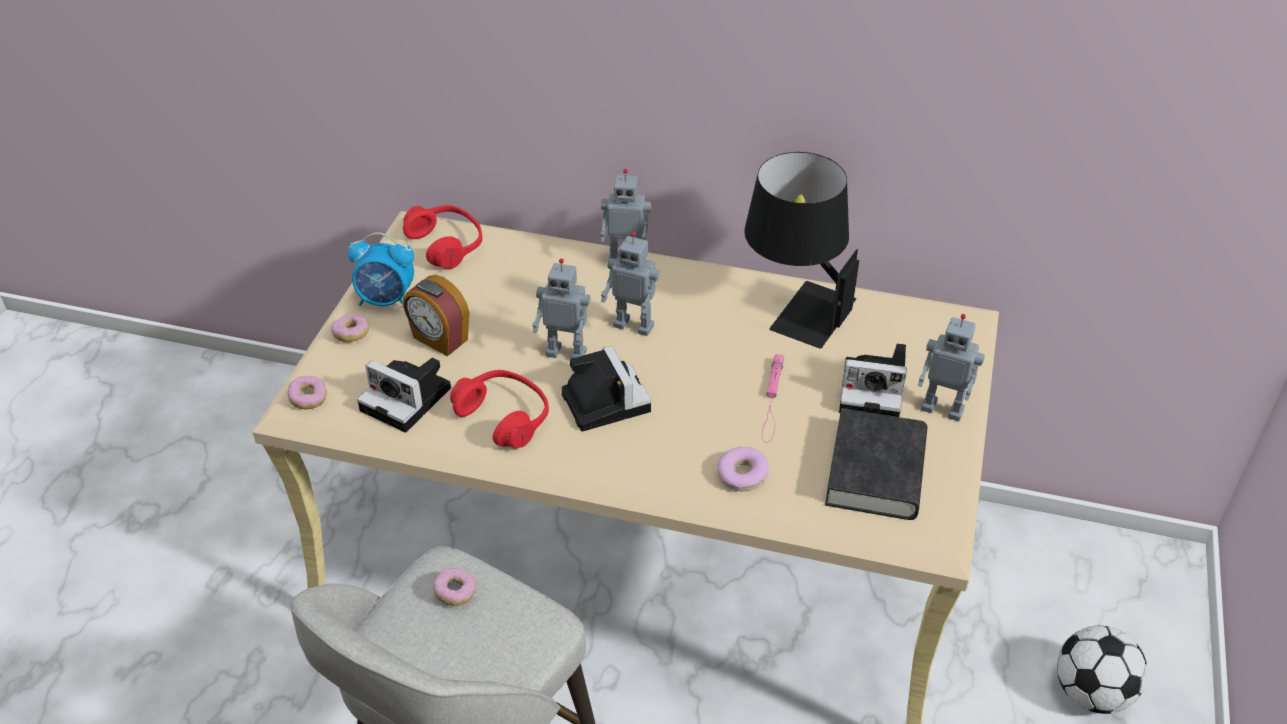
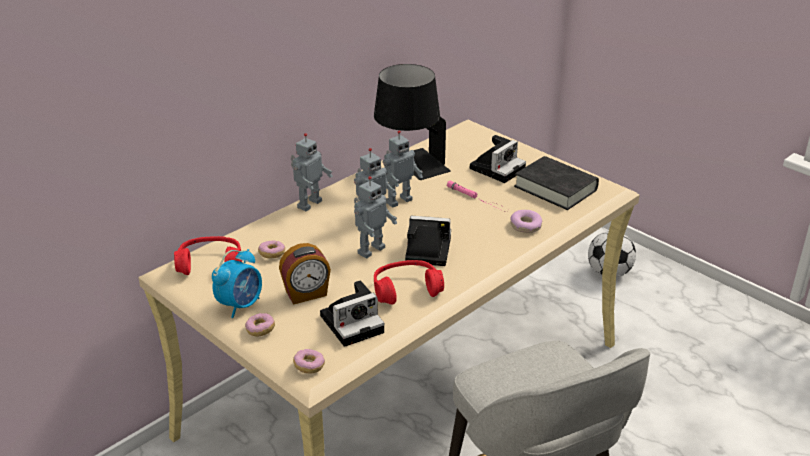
camera: 60 degrees left, 10 degrees down
donut [433,568,476,606] -> donut moved to [258,240,285,258]
toy robot [918,314,985,421] -> toy robot moved to [383,130,423,208]

